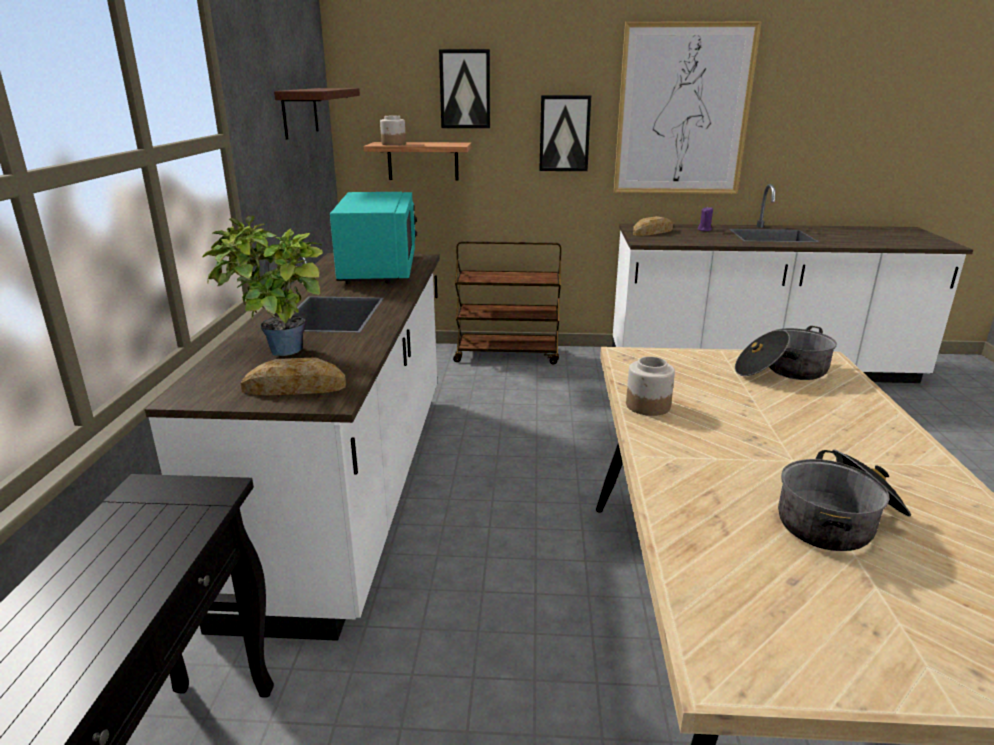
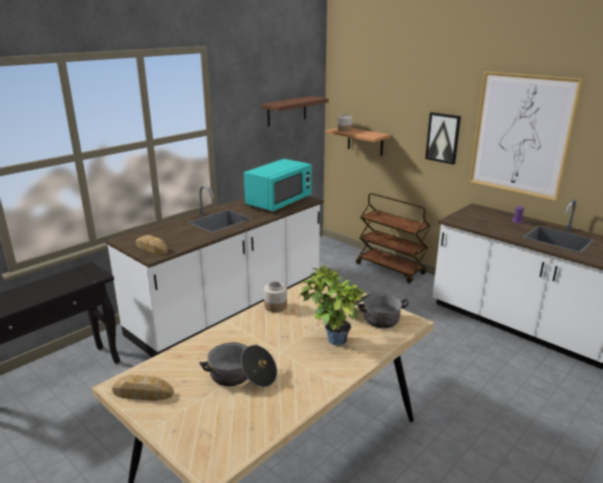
camera: 40 degrees right, 0 degrees up
potted plant [202,216,323,356] -> potted plant moved to [299,264,364,345]
picture [439,49,490,128] -> none
bread [633,216,673,236] -> bread moved to [112,375,174,401]

